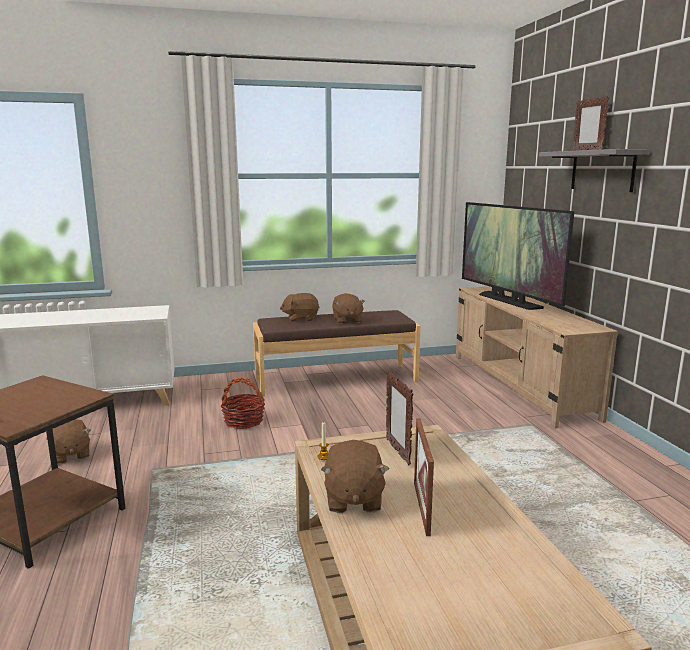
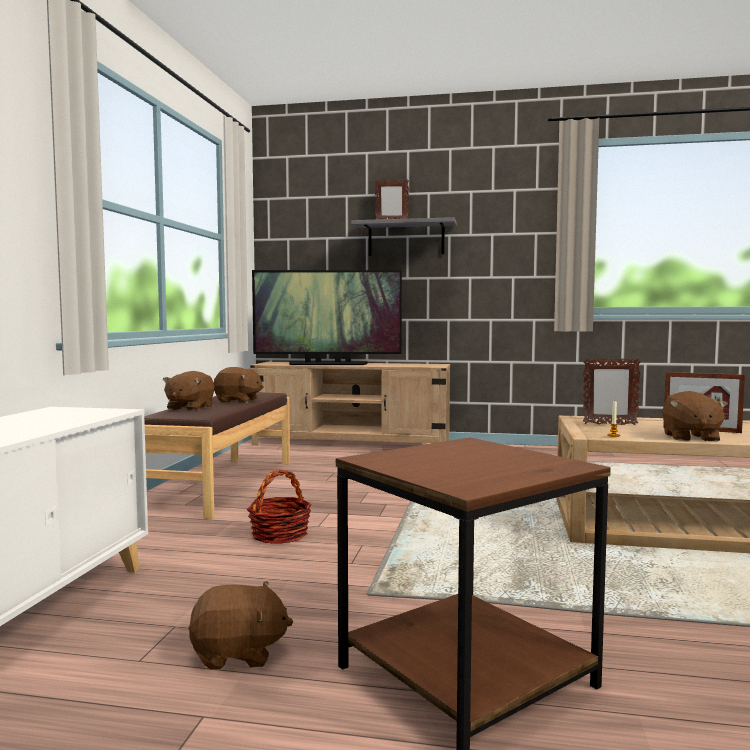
camera: 65 degrees left, 10 degrees down
brown plush toy [321,440,389,513] -> brown plush toy turned 75 degrees clockwise [662,391,728,441]

